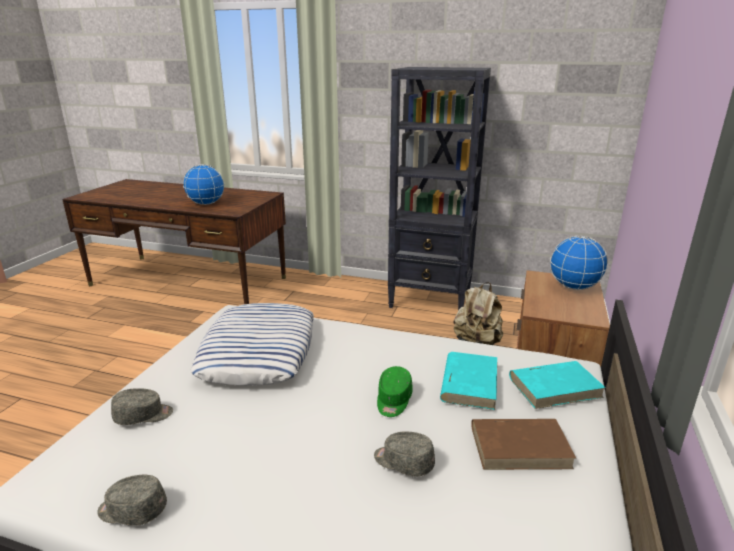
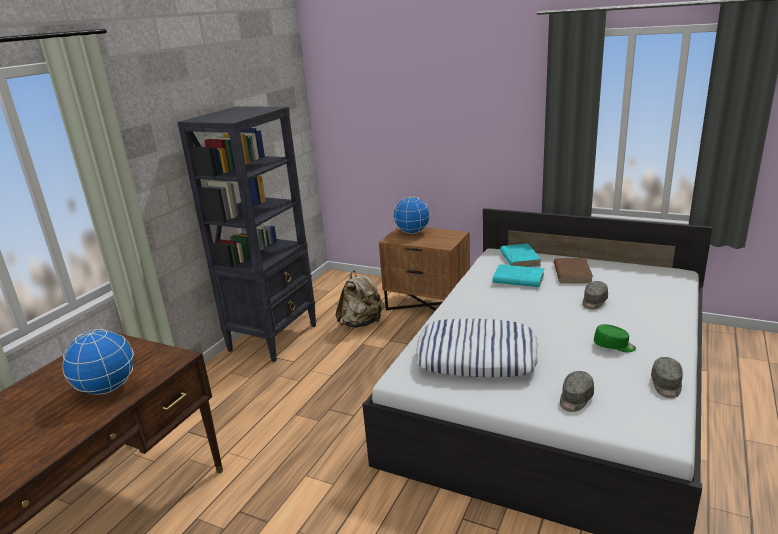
camera: 80 degrees left, 0 degrees up
grey cap [111,388,173,425] -> grey cap turned 135 degrees counterclockwise [560,371,594,412]
green cap [377,366,413,417] -> green cap moved to [594,324,636,352]

